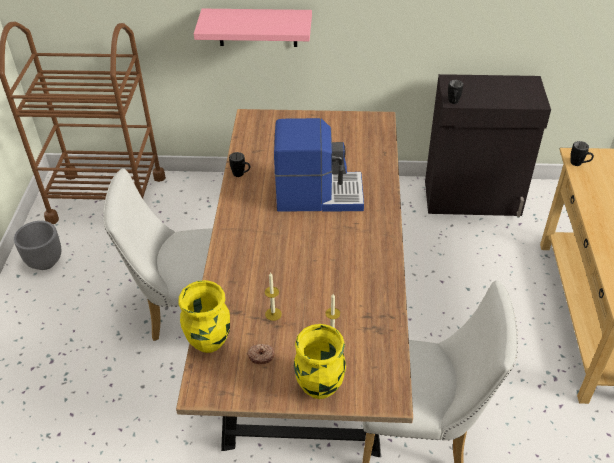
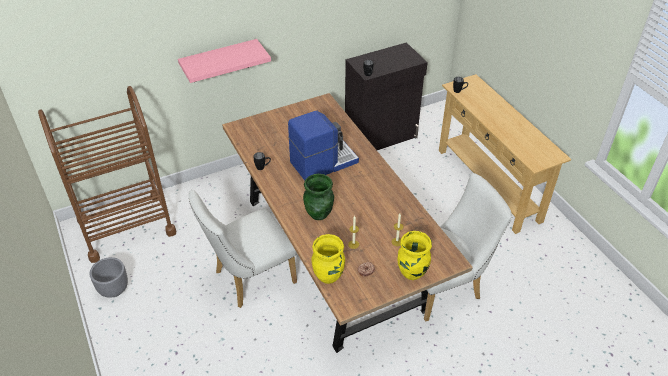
camera: 30 degrees left, 0 degrees up
none -> green vase [303,174,334,220]

